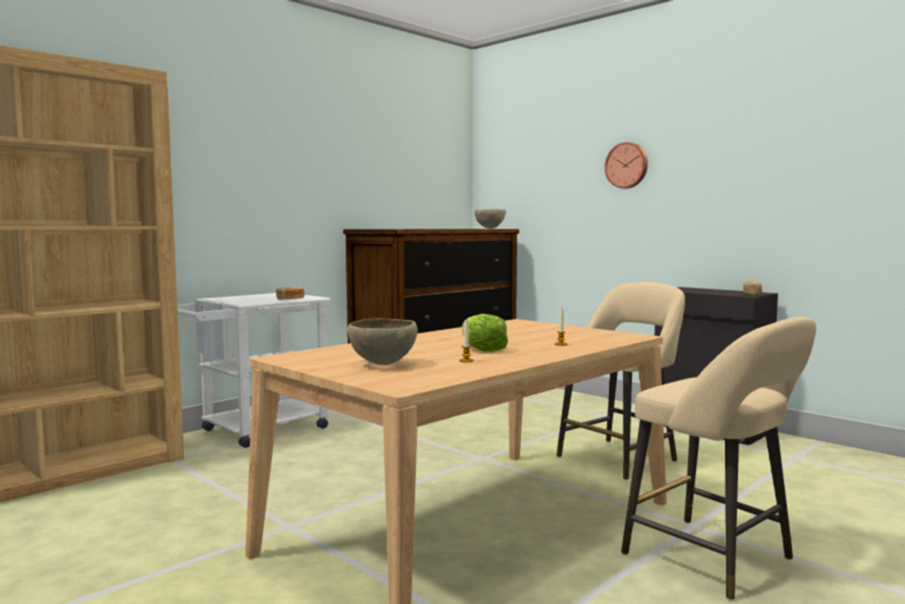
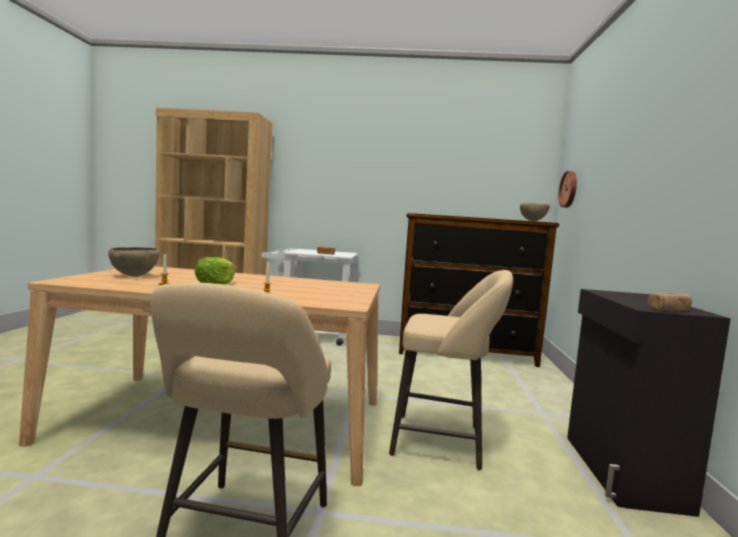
camera: 50 degrees right, 0 degrees up
wall clock [605,142,648,189] -> wall clock moved to [558,171,577,208]

